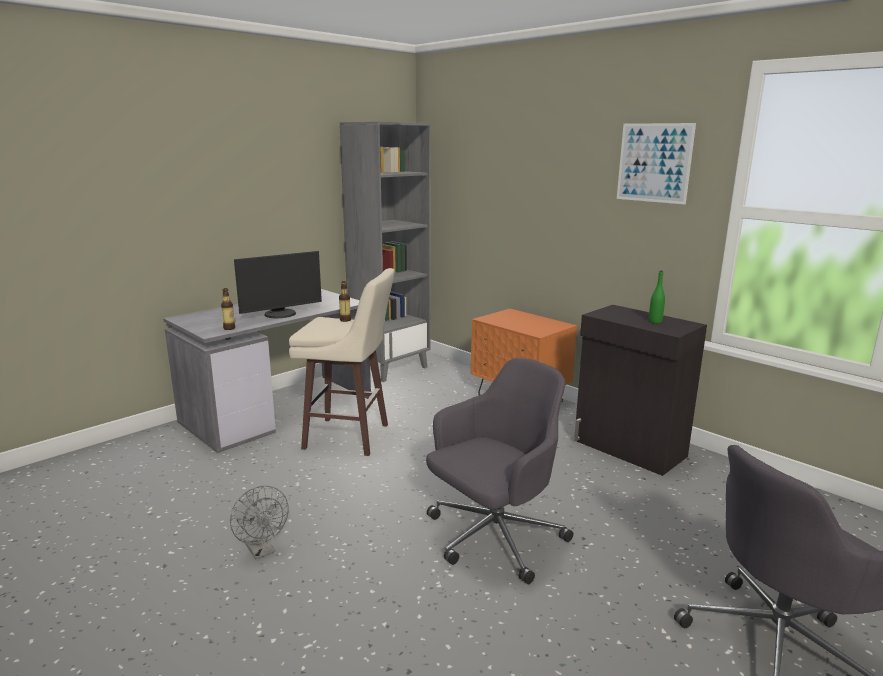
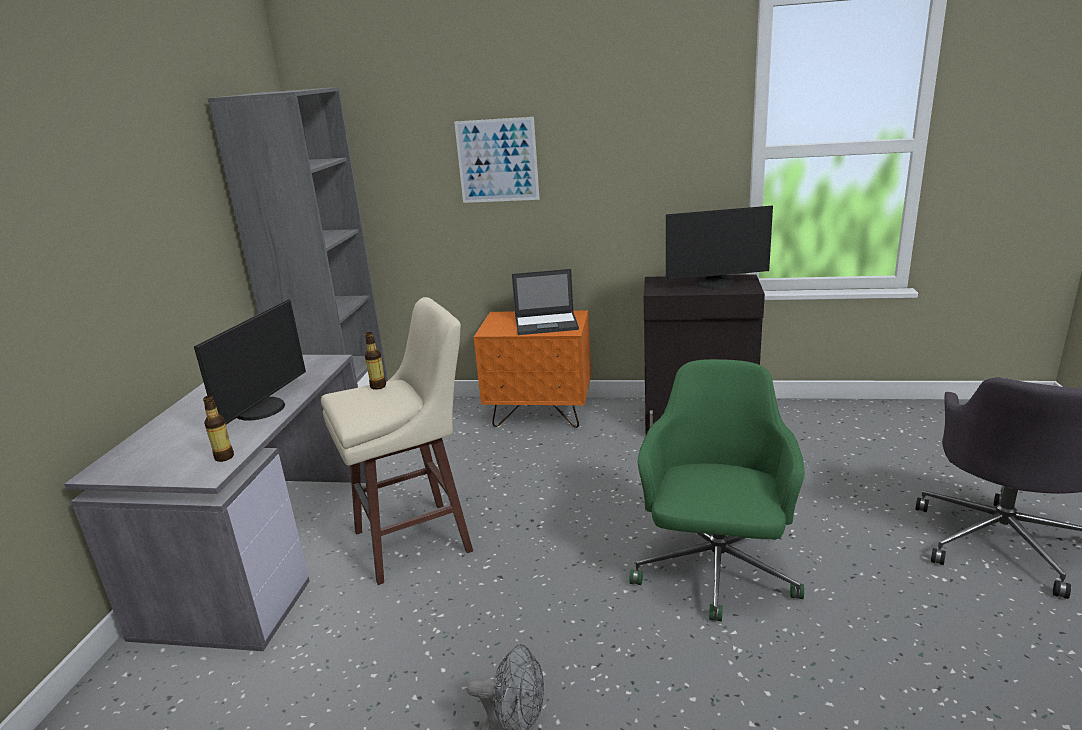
camera: 35 degrees left, 5 degrees up
grey office chair [426,358,573,584] -> green office chair [629,359,805,621]
picture [617,123,696,204] -> picture moved to [454,117,539,203]
green bottle [649,271,665,323] -> monitor [666,206,773,289]
none -> laptop [512,269,579,335]

